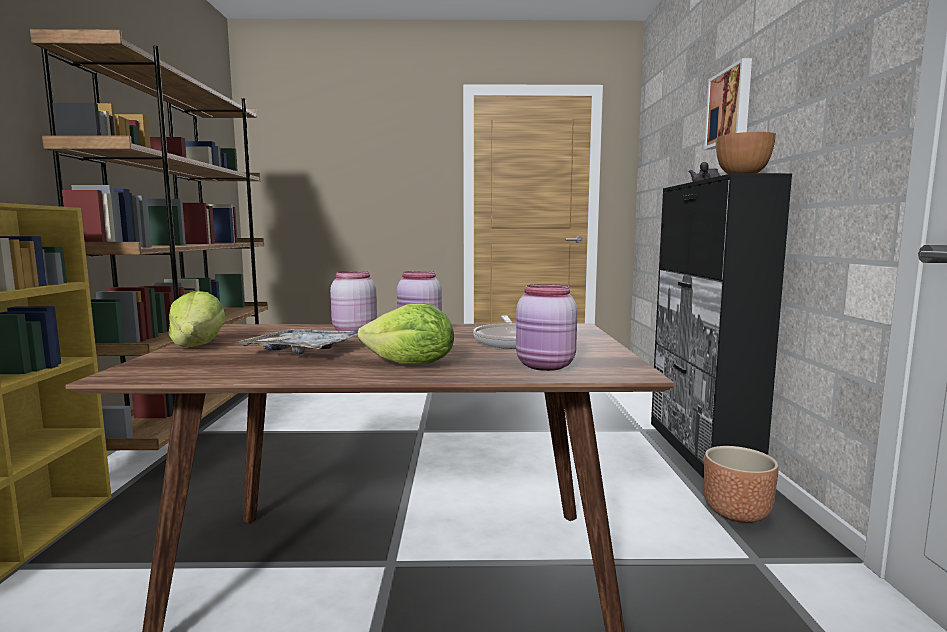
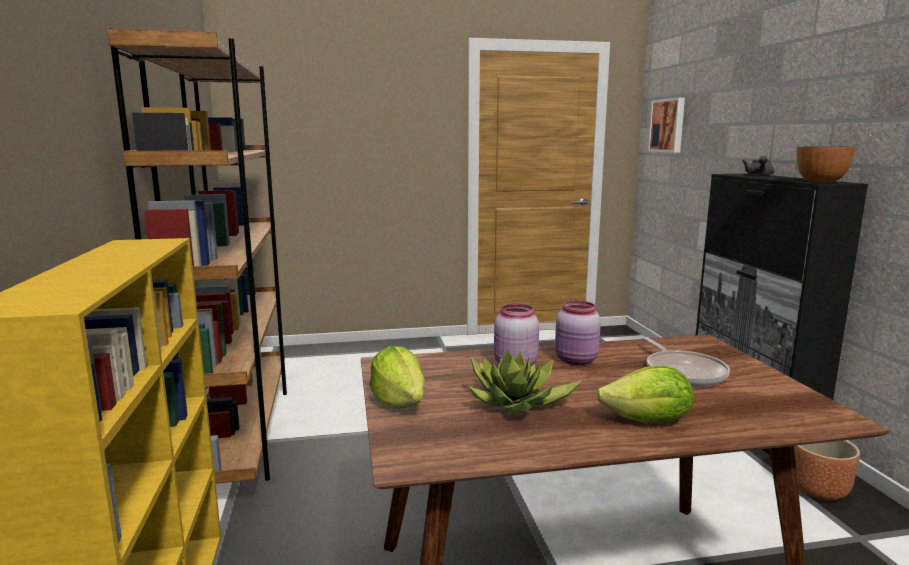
camera: 10 degrees left, 5 degrees up
tray [237,329,358,354] -> potted plant [468,349,582,413]
pink jar [516,284,577,371] -> none
picture [704,58,752,150] -> picture moved to [648,98,685,153]

